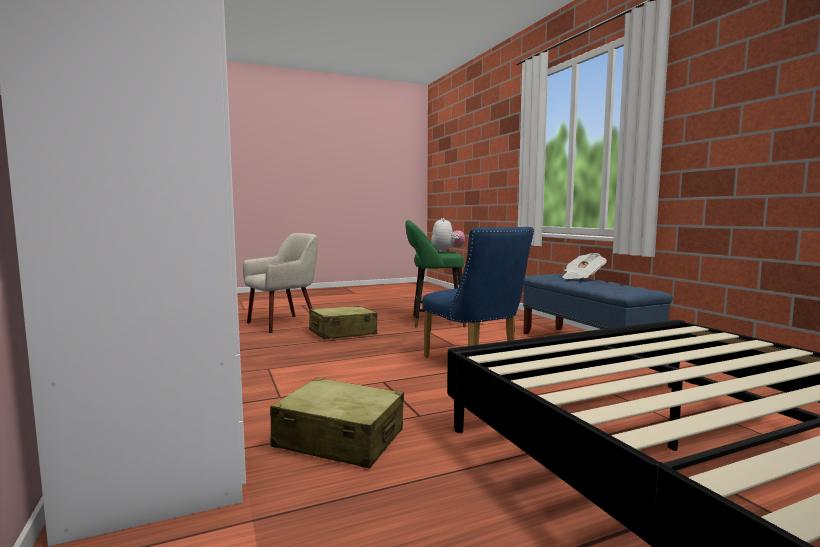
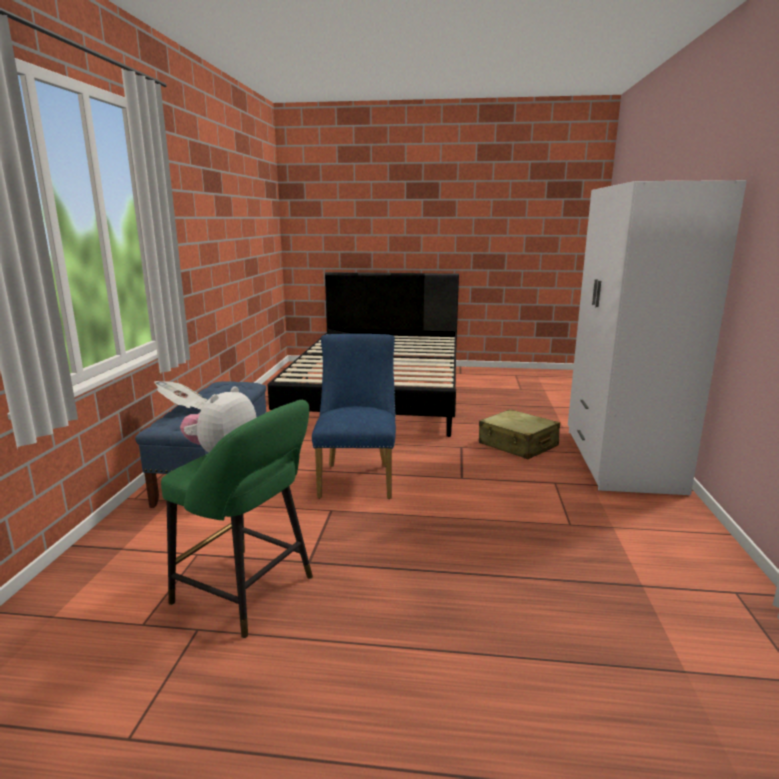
camera: 150 degrees left, 10 degrees up
beige armchair [243,233,318,333] -> none
beige suitcase [309,306,377,339] -> none

